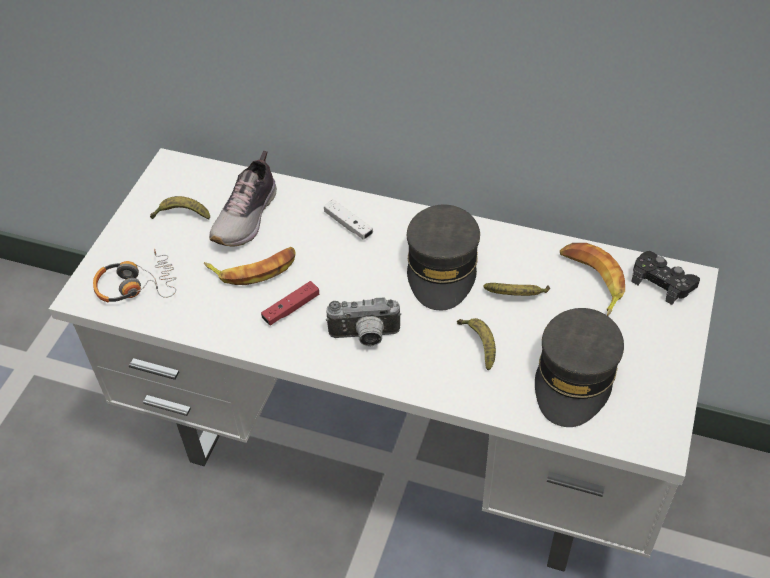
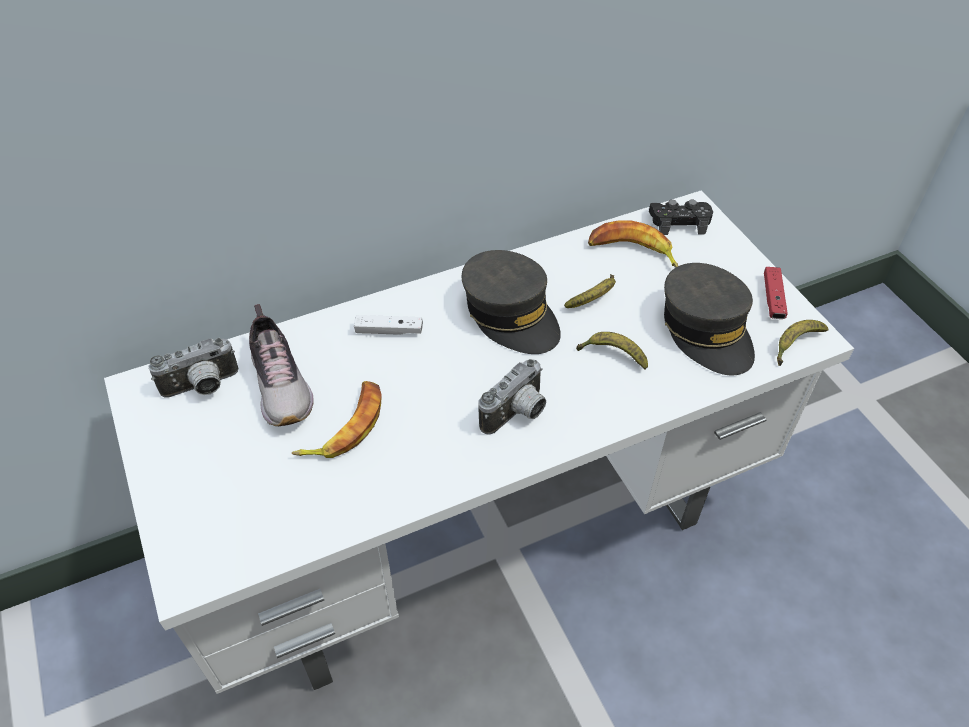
camera: 45 degrees left, 0 degrees up
headphones [93,249,177,302] -> none
banana [150,196,210,219] -> banana moved to [777,320,829,366]
red game controller [261,281,319,325] -> red game controller moved to [764,267,788,319]
none -> camera [149,338,238,397]

